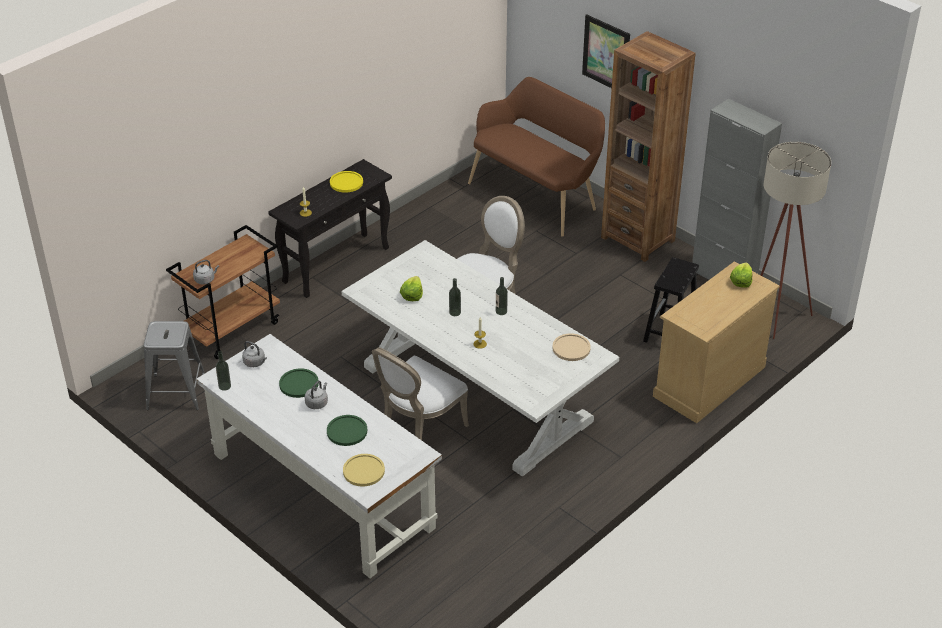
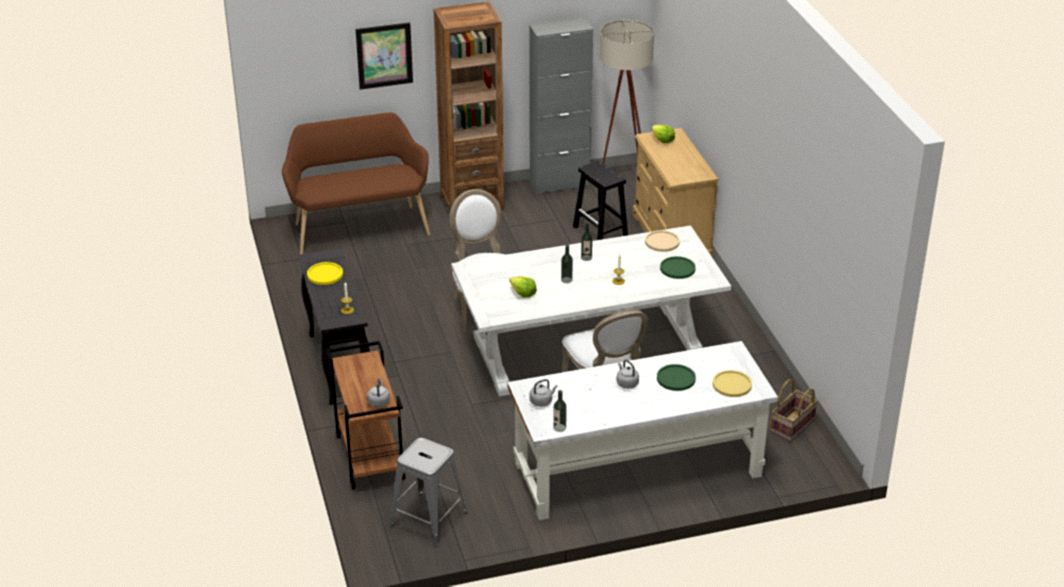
camera: 60 degrees left, 5 degrees down
green plate [279,368,319,398] -> green plate moved to [660,256,696,279]
none -> basket [770,379,818,442]

